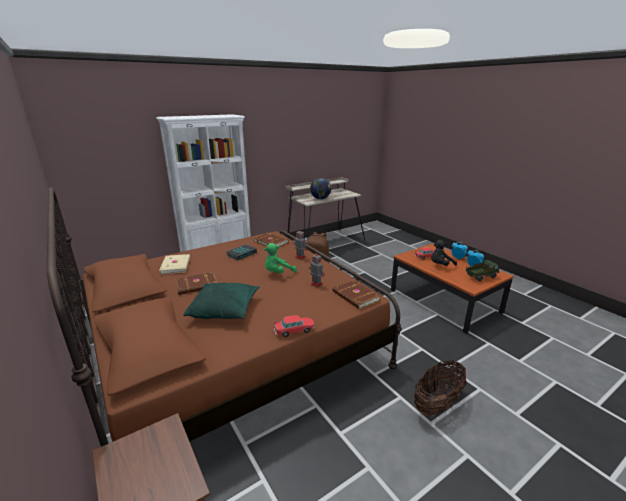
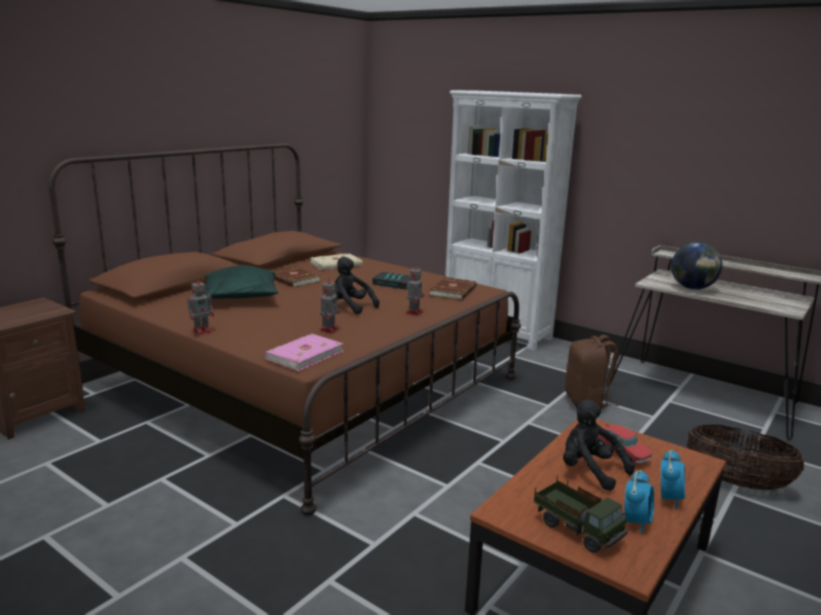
camera: 70 degrees right, 5 degrees down
green plush toy [264,243,297,274] -> black plush toy [335,257,379,314]
toy car [274,315,314,337] -> toy robot [188,277,214,335]
brown book [332,280,380,309] -> pink book [265,334,343,371]
basket [414,360,466,416] -> basket moved to [686,425,804,490]

